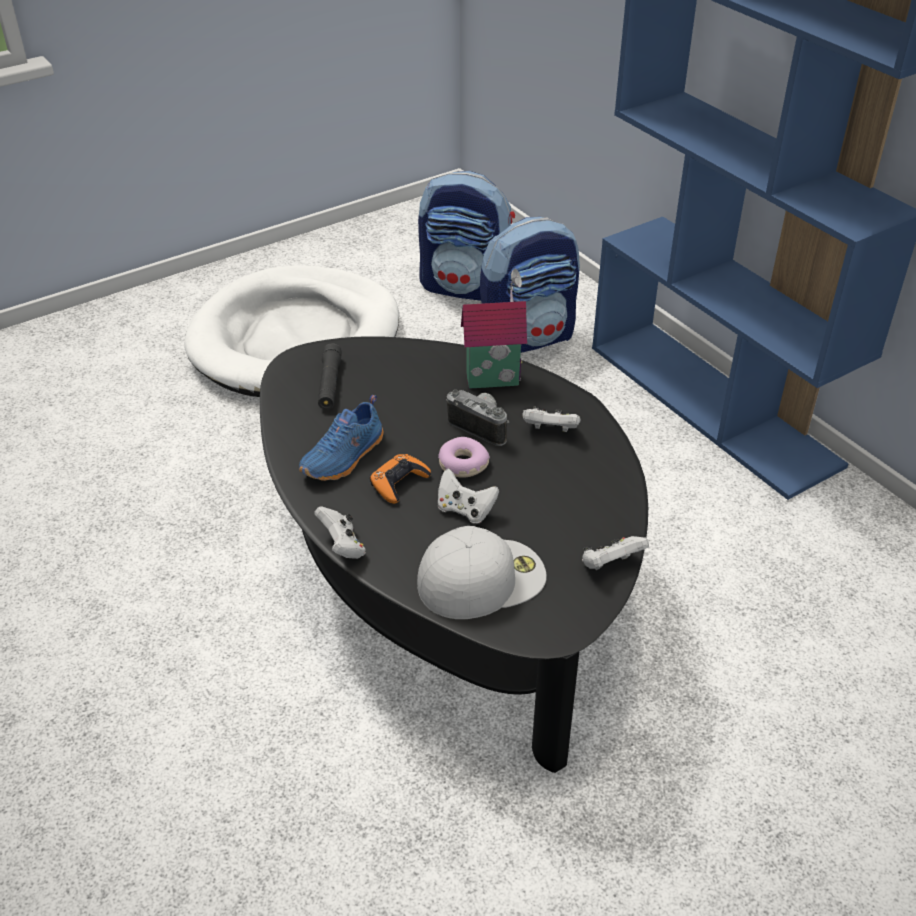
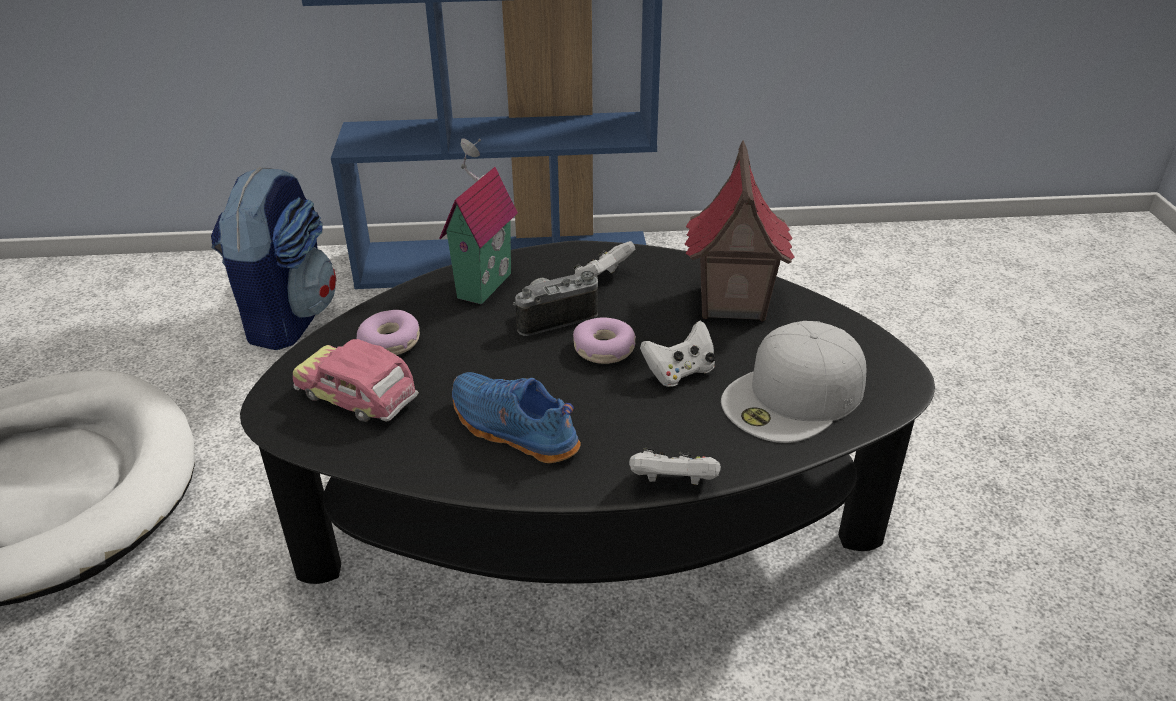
camera: 60 degrees left, 5 degrees down
blue shoe [299,394,383,481] -> blue shoe turned 150 degrees clockwise [452,372,581,463]
black flashlight [318,344,342,409] -> toy car [293,339,419,422]
orange game controller [370,454,431,504] -> none
white cap [417,526,547,619] -> white cap turned 135 degrees counterclockwise [721,321,867,443]
backpack [418,171,515,301] -> none
white game controller [582,536,649,570] -> none
none -> donut [357,310,420,355]
none -> toy house [685,140,795,321]

